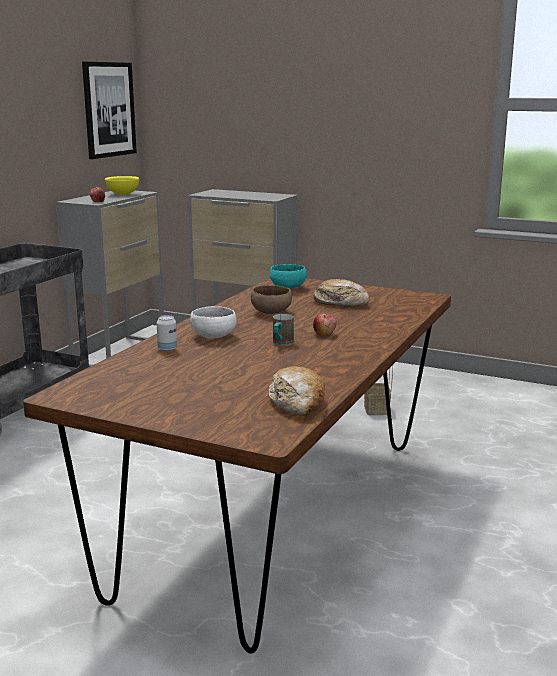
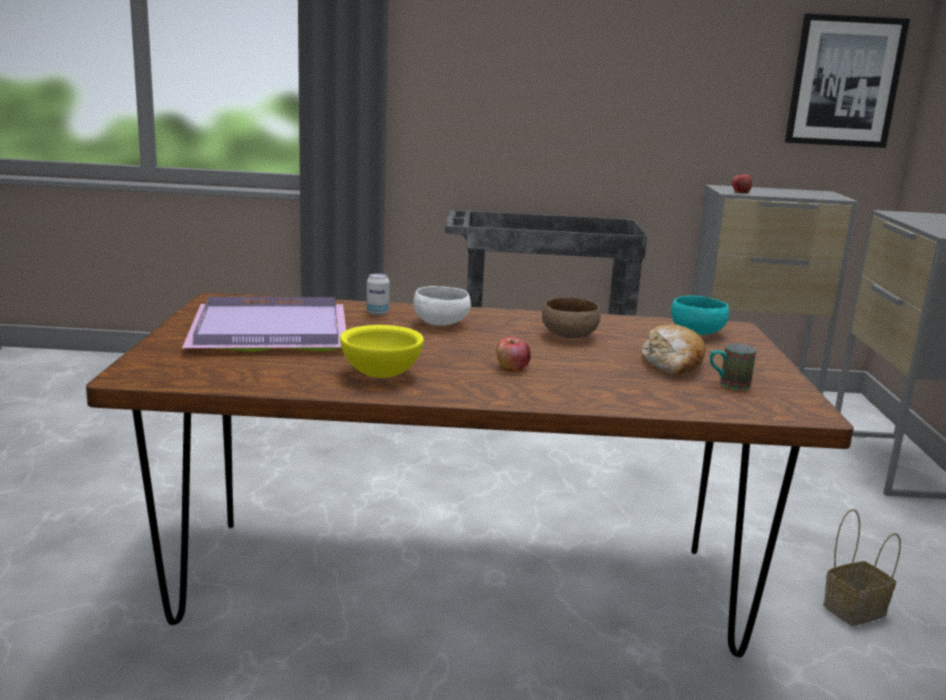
camera: 65 degrees right, 0 degrees up
yellow bowl [105,176,139,195] -> yellow bowl moved to [340,325,424,378]
bread [269,366,325,416] -> none
mug [273,314,294,346] -> mug moved to [710,343,756,390]
none -> purple tray [182,297,346,352]

